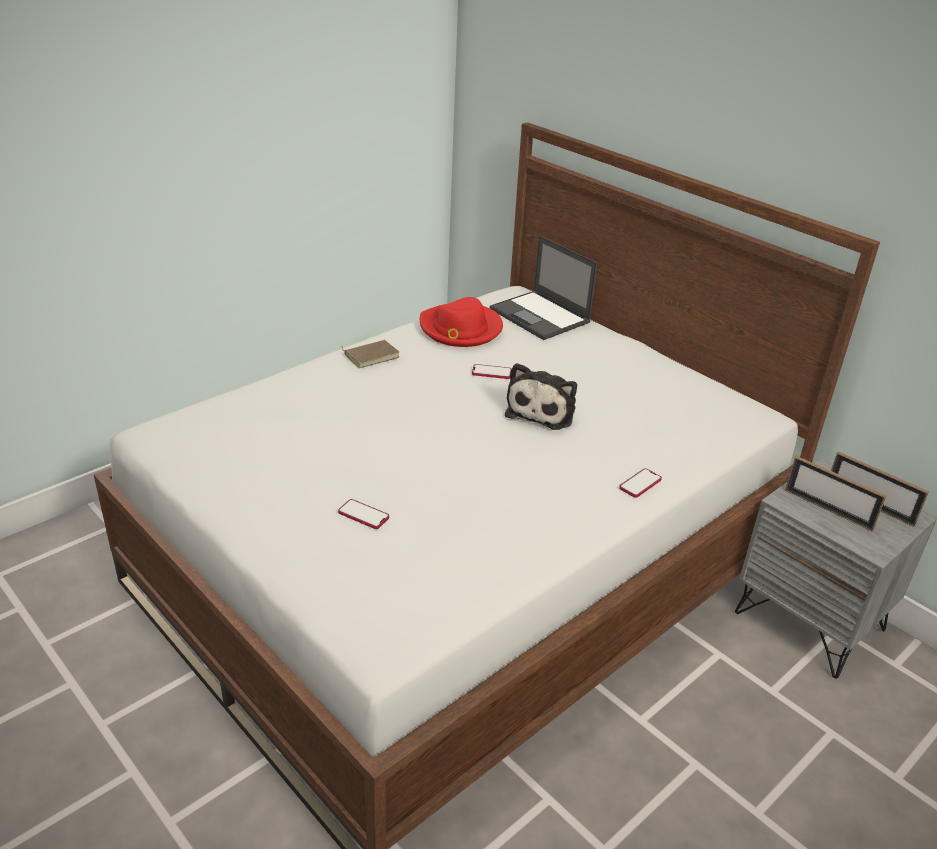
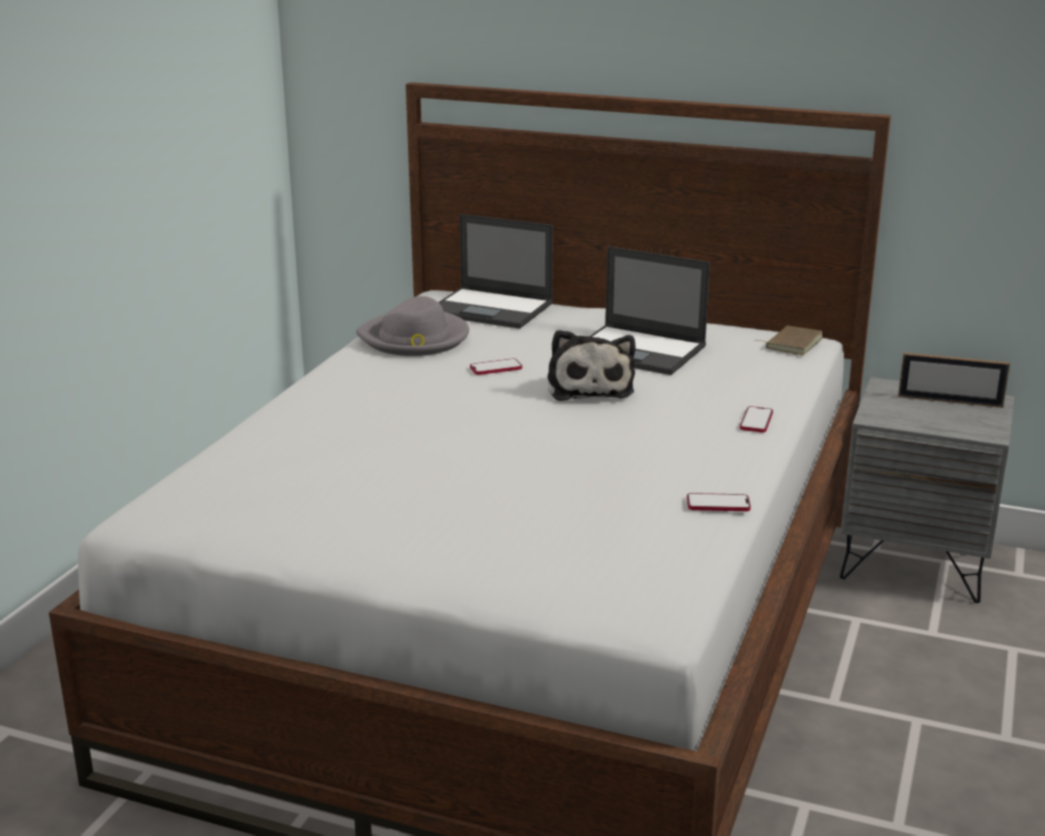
camera: 25 degrees left, 10 degrees down
phone [338,499,389,529] -> phone moved to [687,493,751,511]
brown book [341,340,399,368] -> brown book moved to [755,326,823,355]
red hat [420,297,503,347] -> grey hat [356,296,469,356]
picture frame [785,456,886,531] -> none
none -> laptop [589,246,710,375]

